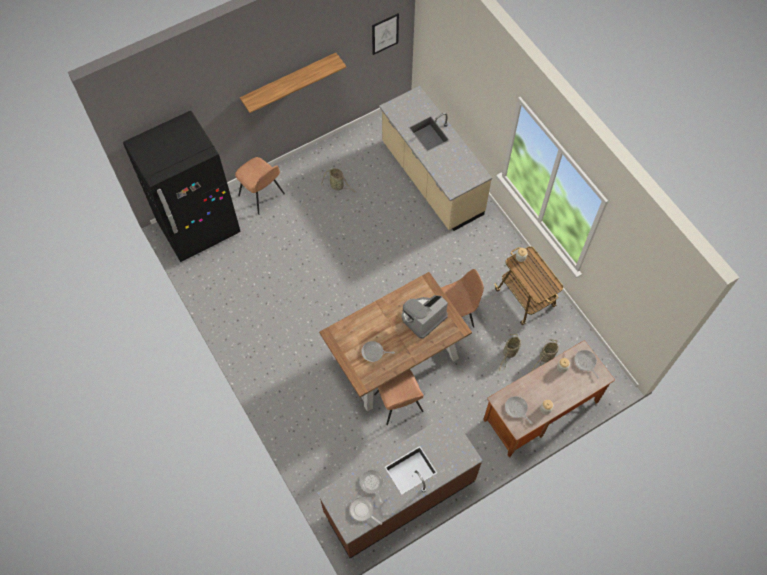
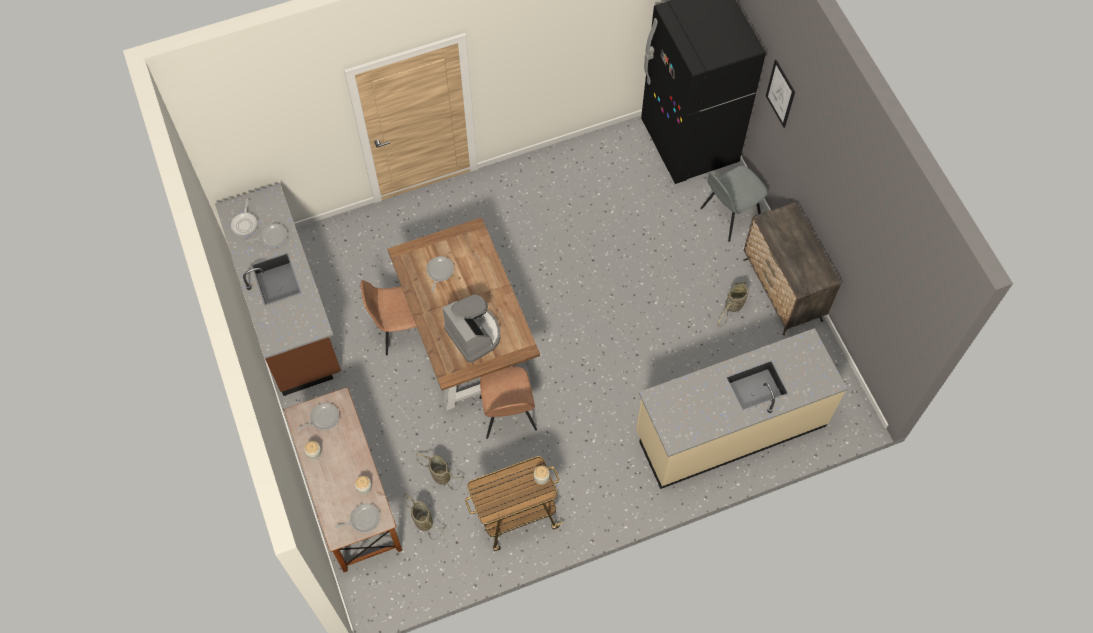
camera: 100 degrees right, 0 degrees up
brown chair [235,157,285,215] -> grey chair [700,166,768,242]
shelf [240,53,346,113] -> none
frying pan [349,497,382,525] -> frying pan turned 135 degrees clockwise [230,199,258,237]
picture [372,13,399,55] -> picture moved to [766,59,795,128]
none -> dresser [743,202,842,336]

